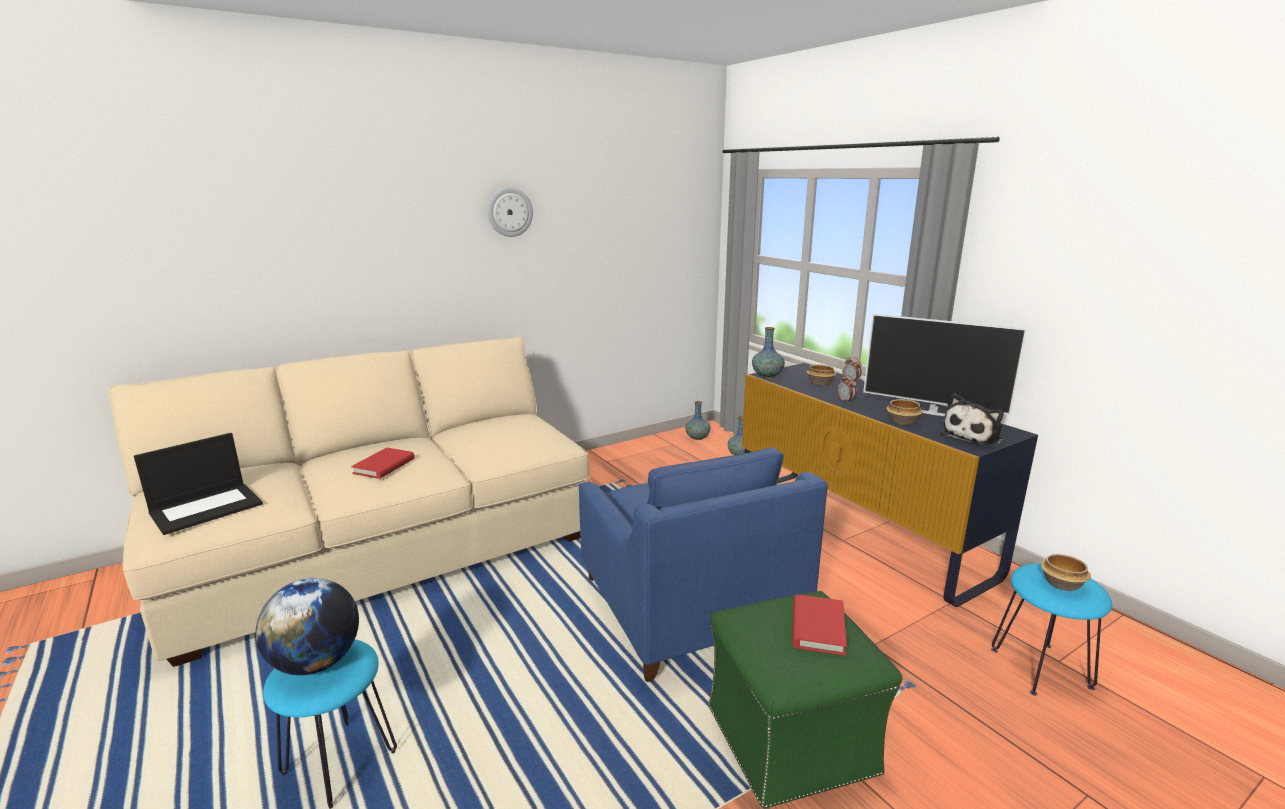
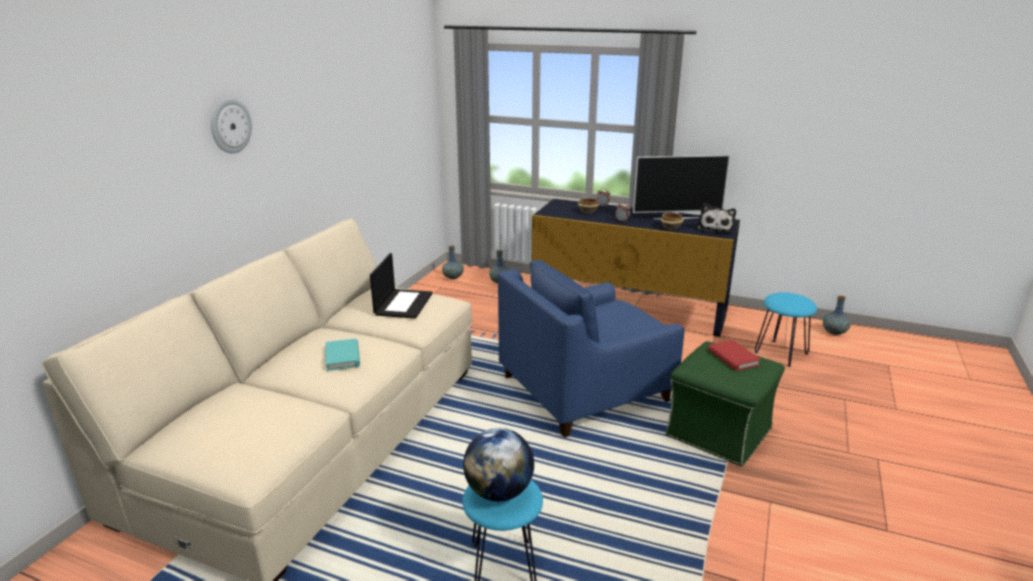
camera: 35 degrees left, 5 degrees up
laptop [134,433,263,535] -> laptop moved to [370,253,433,319]
red book [351,448,414,479] -> turquoise book [325,339,360,371]
wall clock [488,187,533,237] -> wall clock moved to [211,99,252,153]
blue armchair [579,447,828,682] -> blue armchair turned 120 degrees clockwise [498,260,684,438]
vase [752,327,785,378] -> vase moved to [823,296,851,335]
bowl [1041,554,1091,591] -> none

